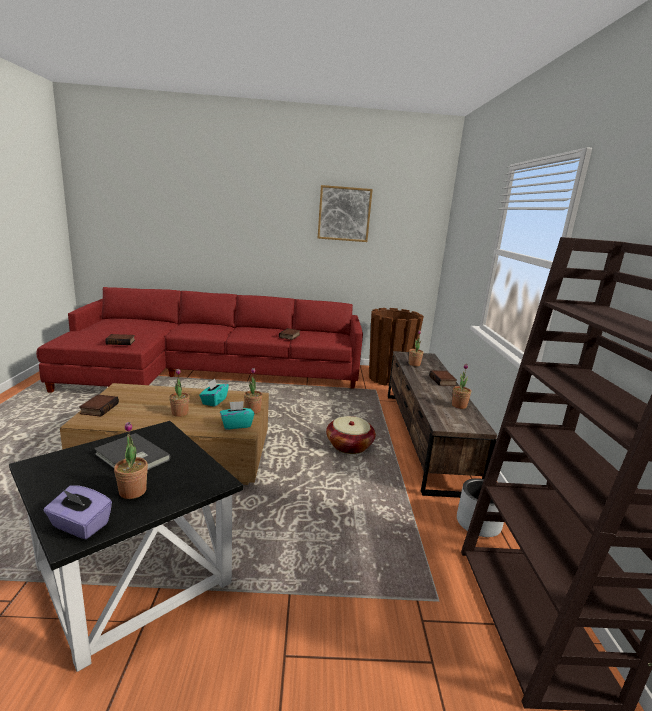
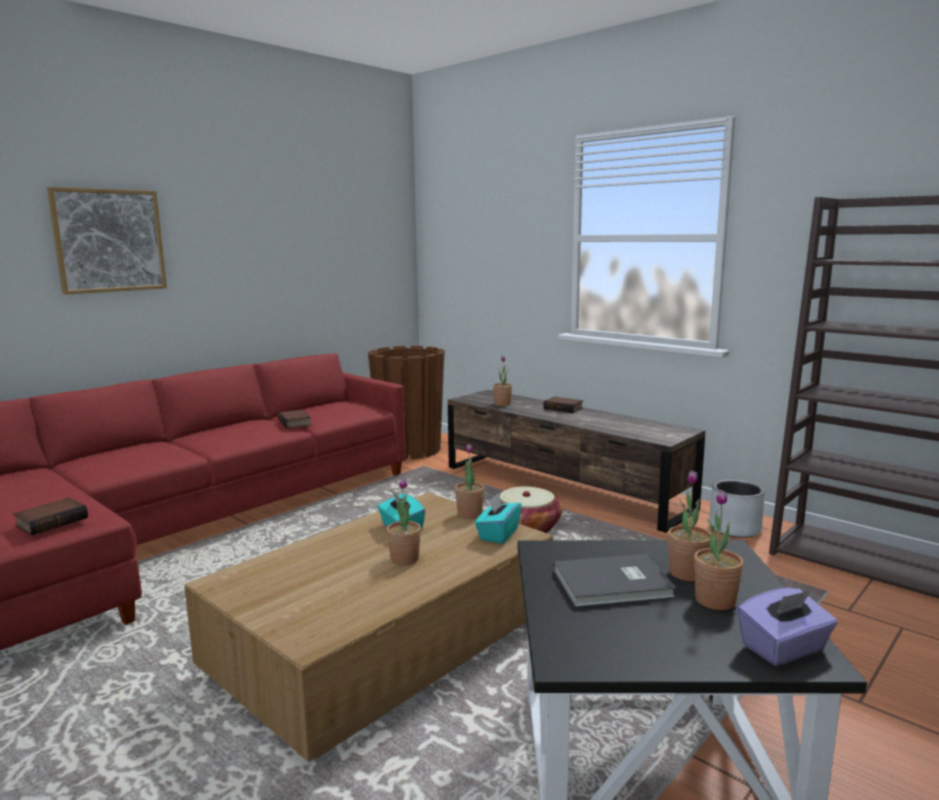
camera: 45 degrees left, 5 degrees down
book [79,395,119,417] -> none
picture [318,185,373,242] -> picture moved to [47,187,167,295]
potted plant [452,363,471,409] -> potted plant moved to [668,470,711,582]

